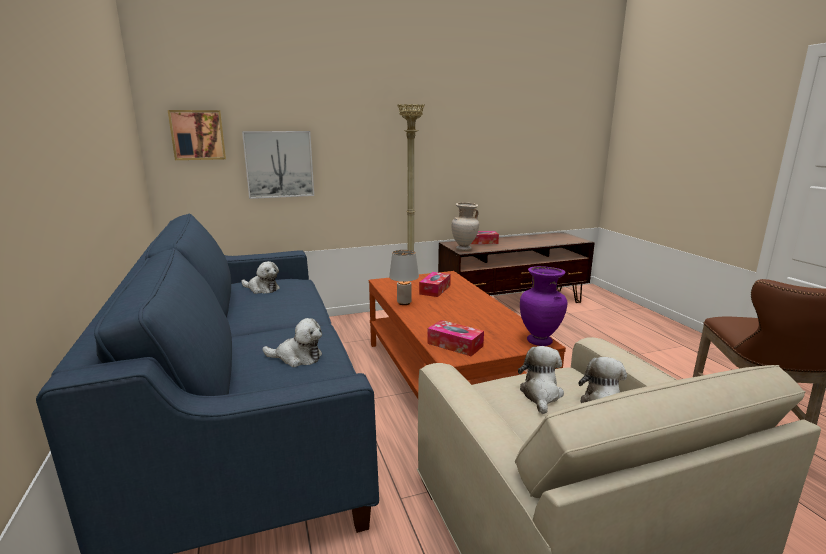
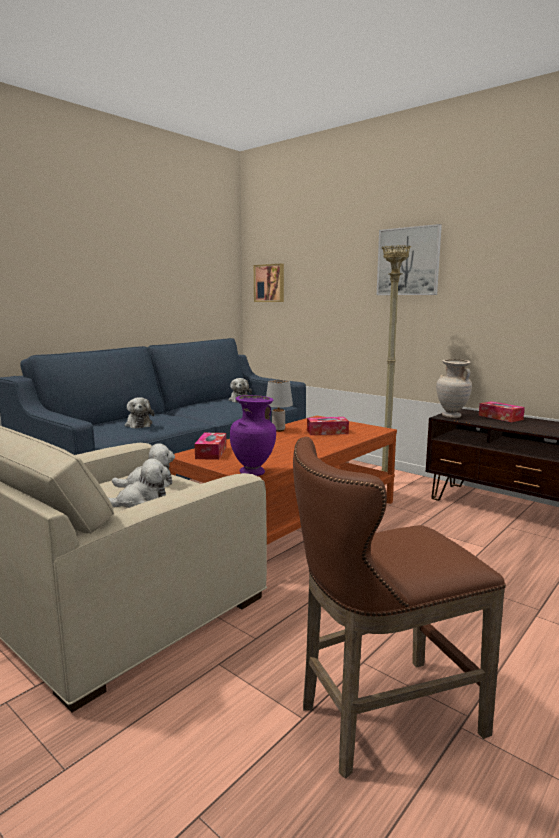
camera: 60 degrees right, 5 degrees down
picture [242,131,314,199] -> picture moved to [377,224,442,295]

